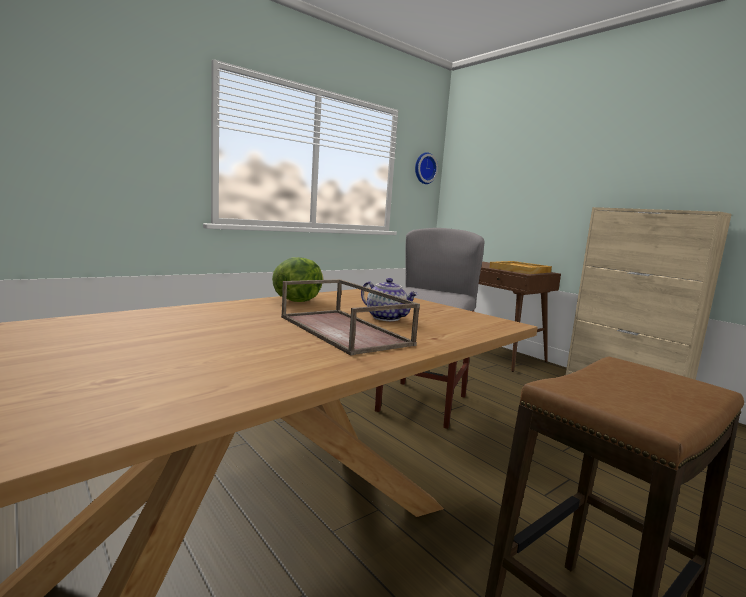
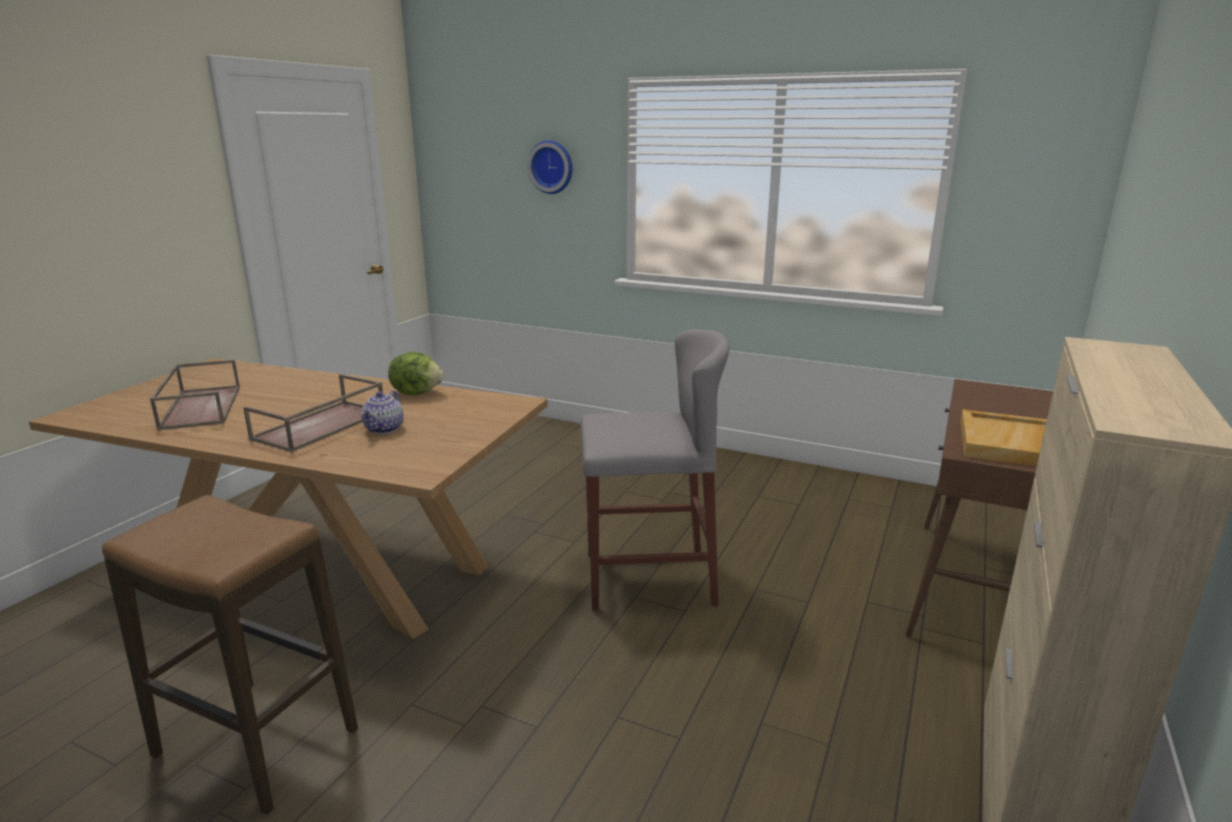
camera: 65 degrees right, 10 degrees up
wall clock [415,152,438,184] -> wall clock moved to [528,140,573,194]
none -> brown tray [150,360,240,430]

